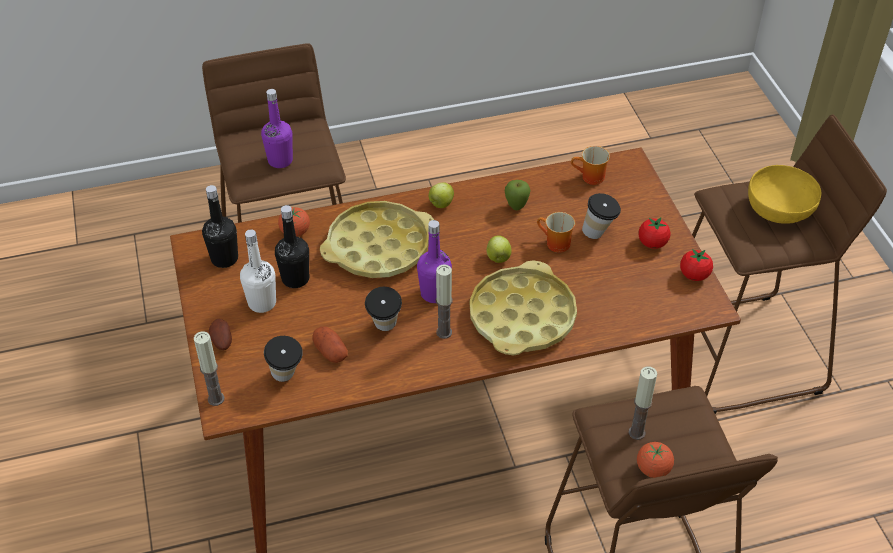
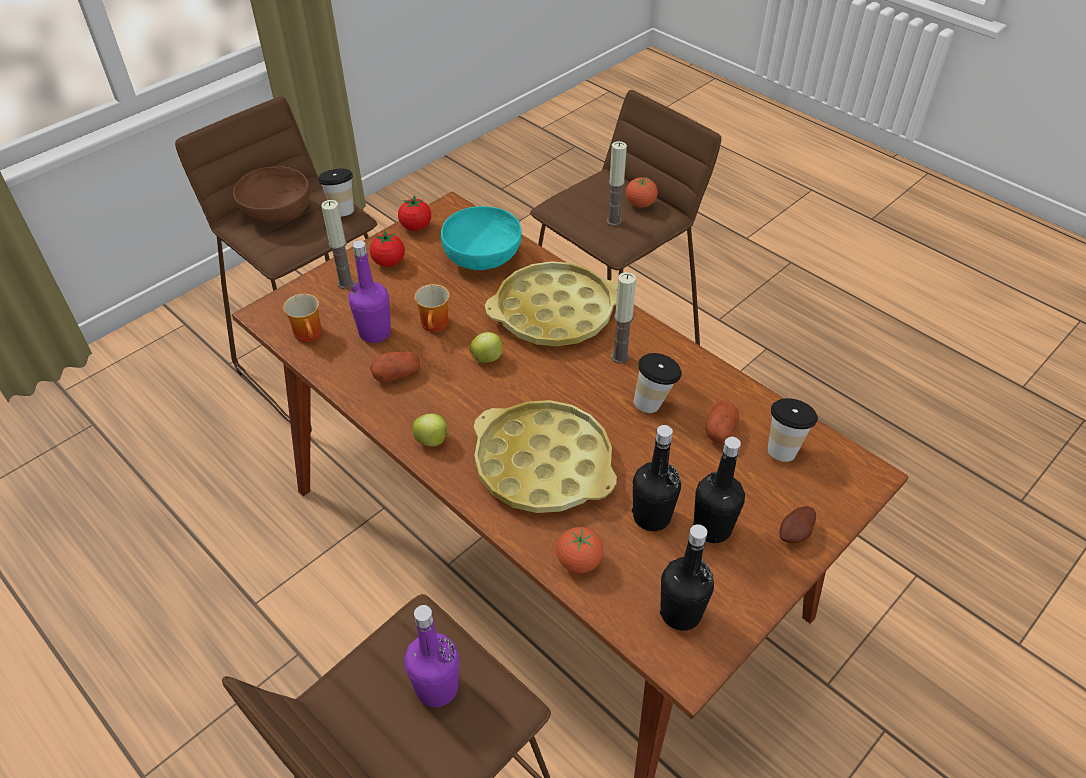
camera: 120 degrees left, 0 degrees up
candle [194,331,225,406] -> candle moved to [321,200,354,289]
white bottle [240,229,276,313] -> black bottle [694,437,745,543]
purple bottle [417,220,452,303] -> purple bottle moved to [349,240,391,343]
apple [505,180,531,210] -> potato [370,351,420,383]
cup [582,193,621,239] -> cup moved to [318,169,354,217]
yellow bowl [748,165,822,224] -> brown bowl [233,167,310,223]
none -> turquoise bowl [441,206,522,270]

